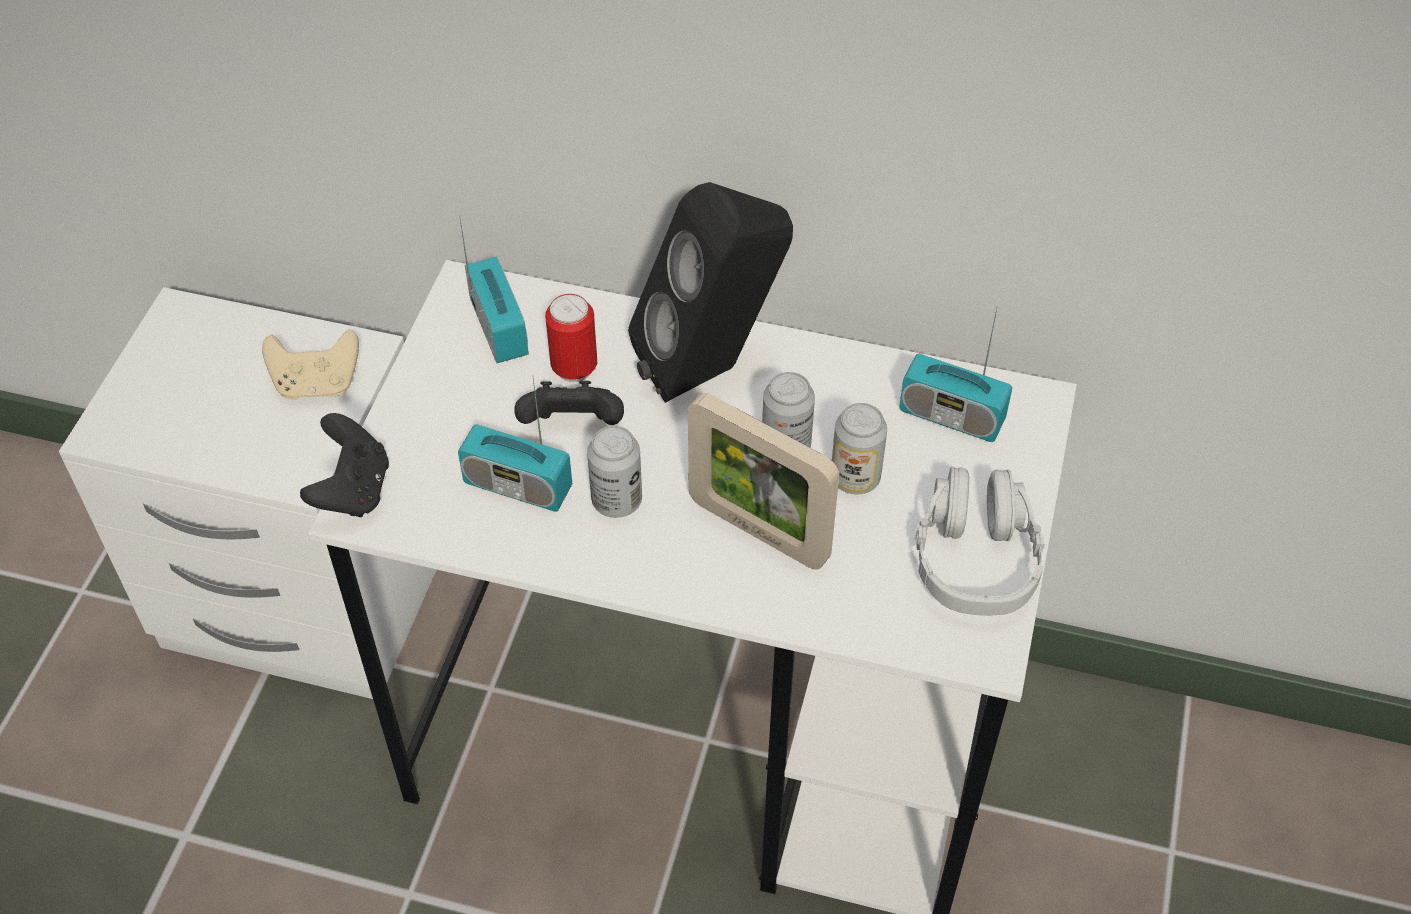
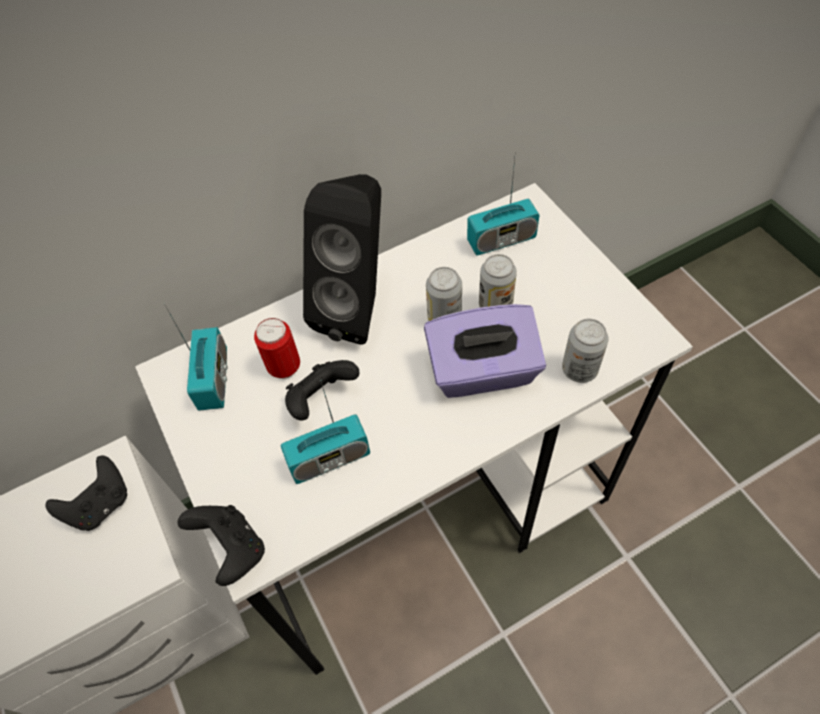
camera: 40 degrees left, 5 degrees up
beige game controller [262,330,359,400] -> black game controller [46,455,127,531]
radio [459,215,529,363] -> radio turned 60 degrees clockwise [164,303,228,411]
can [587,426,642,518] -> can moved to [562,319,609,383]
picture frame [688,393,839,570] -> purple tissue box [424,304,546,398]
grey headphones [915,466,1045,616] -> none

